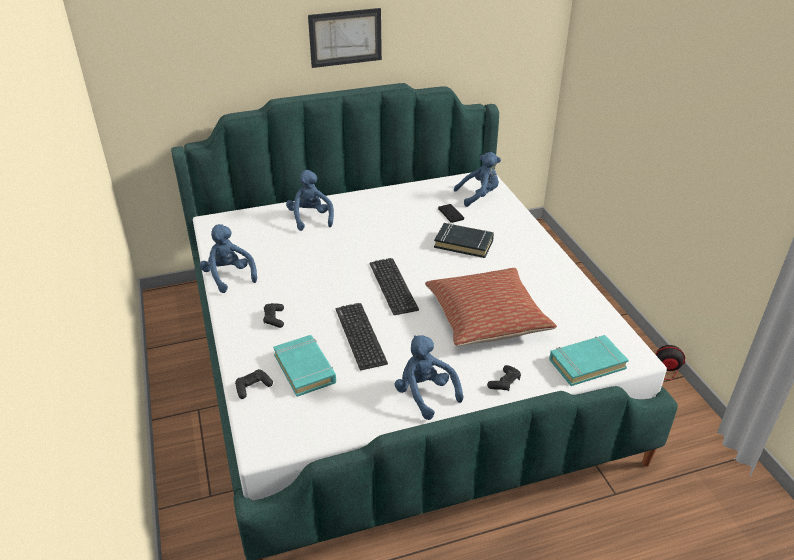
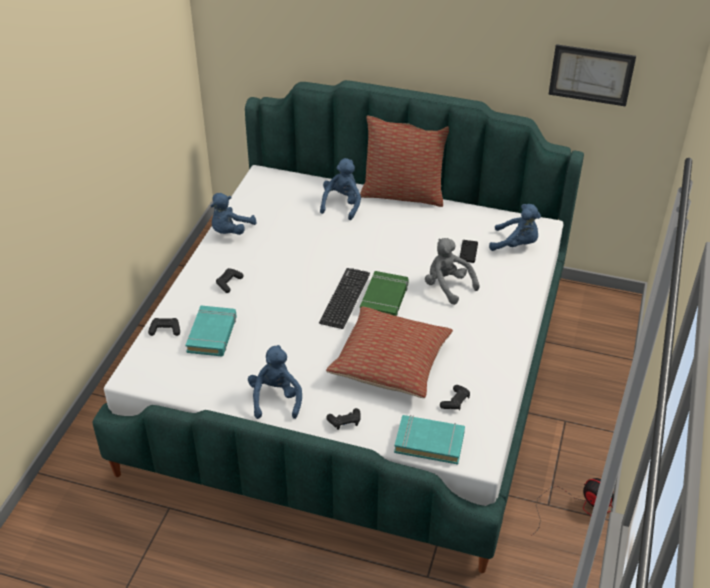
camera: 35 degrees right, 5 degrees up
blue plush toy [199,224,257,293] -> blue plush toy turned 150 degrees counterclockwise [211,193,256,235]
picture [308,8,382,68] -> picture moved to [548,44,636,106]
keyboard [336,303,388,370] -> none
black book [434,223,494,258] -> grey plush toy [425,238,480,305]
none -> pillow [360,116,449,207]
none -> green book [360,271,409,316]
none -> black game controller [440,385,470,410]

